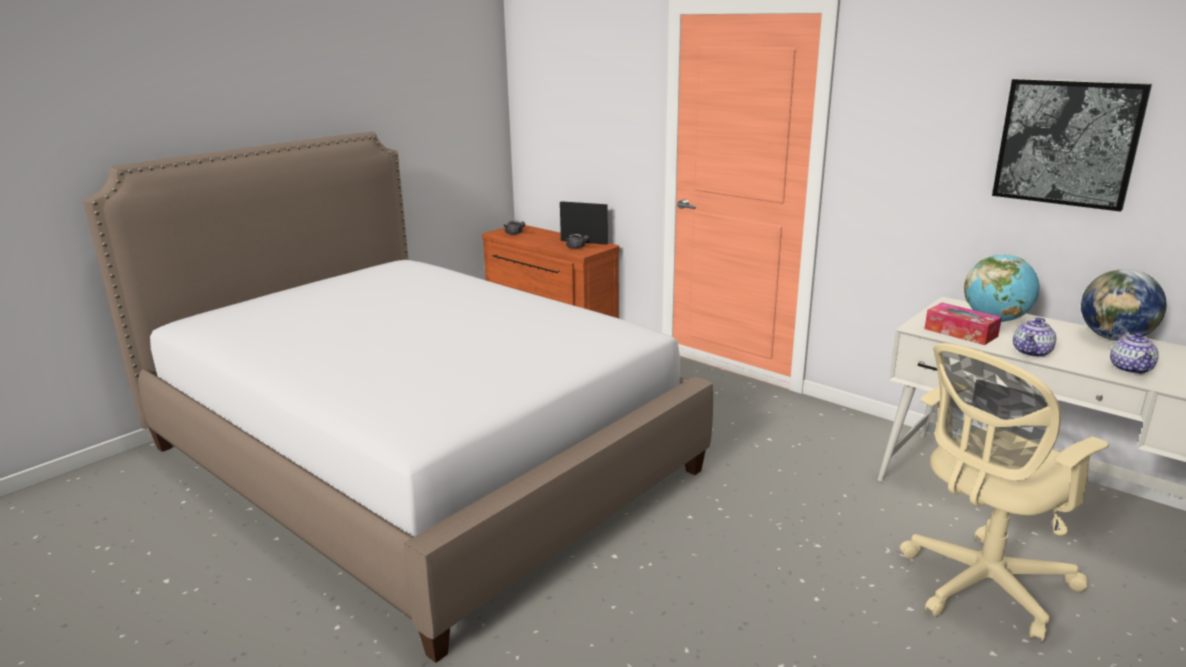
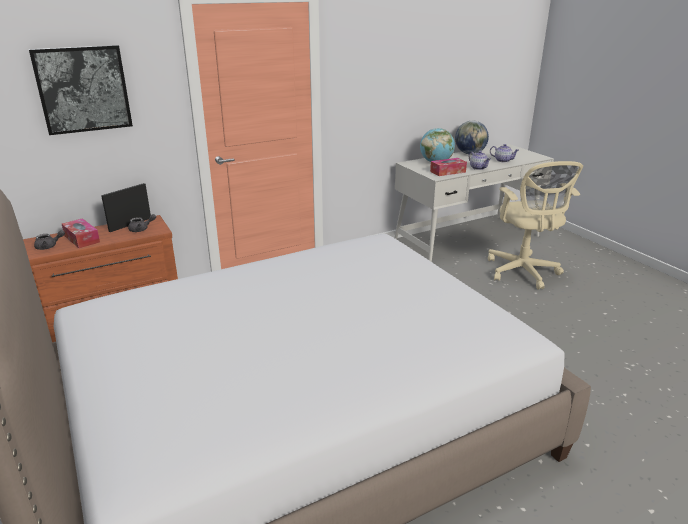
camera: 70 degrees left, 5 degrees up
picture [992,79,1152,212] -> picture moved to [29,45,133,135]
none -> tissue box [62,218,100,248]

